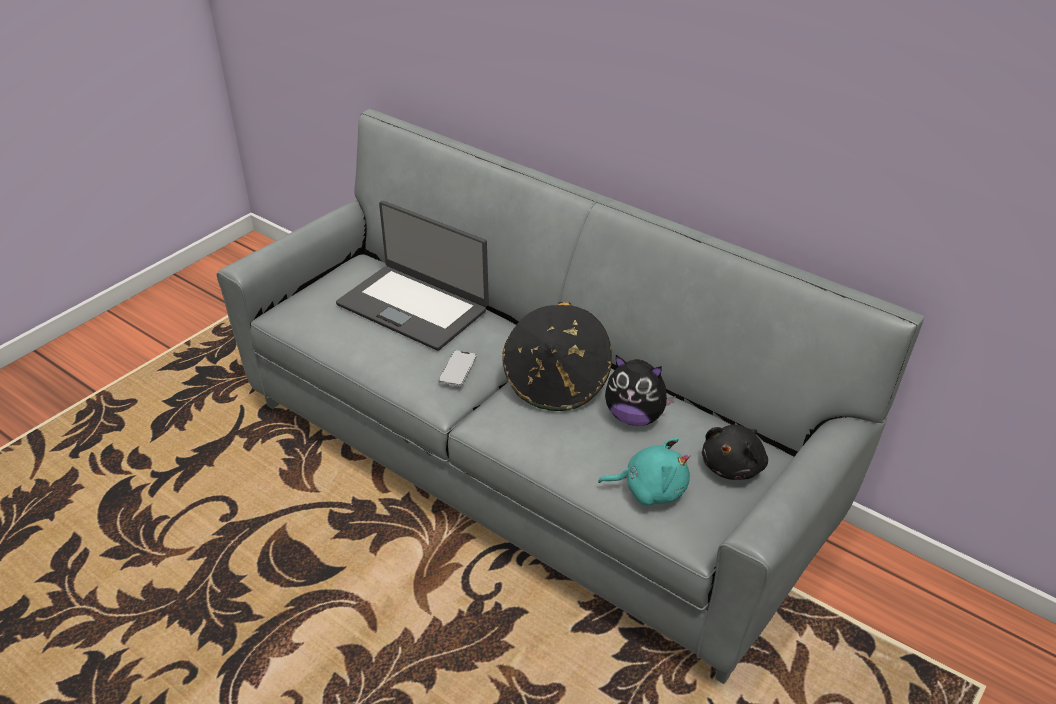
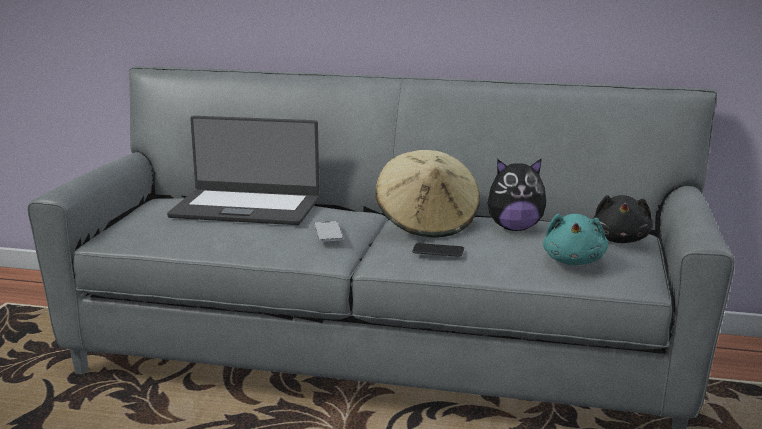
camera: 25 degrees left, 20 degrees down
black hat [503,302,612,411] -> beige hat [375,150,480,237]
turquoise plush toy [598,438,690,506] -> turquoise plush toy turned 120 degrees clockwise [543,214,608,265]
none -> phone [412,243,464,257]

